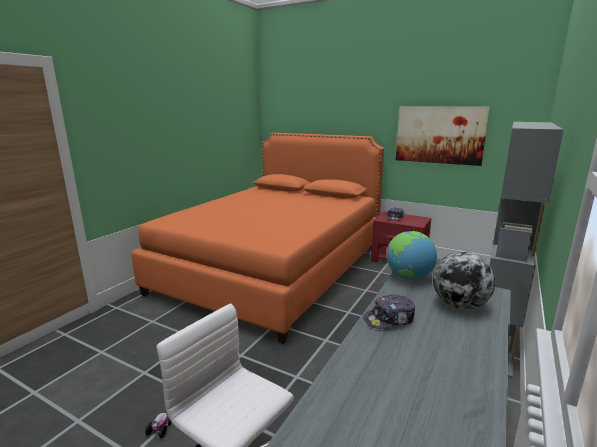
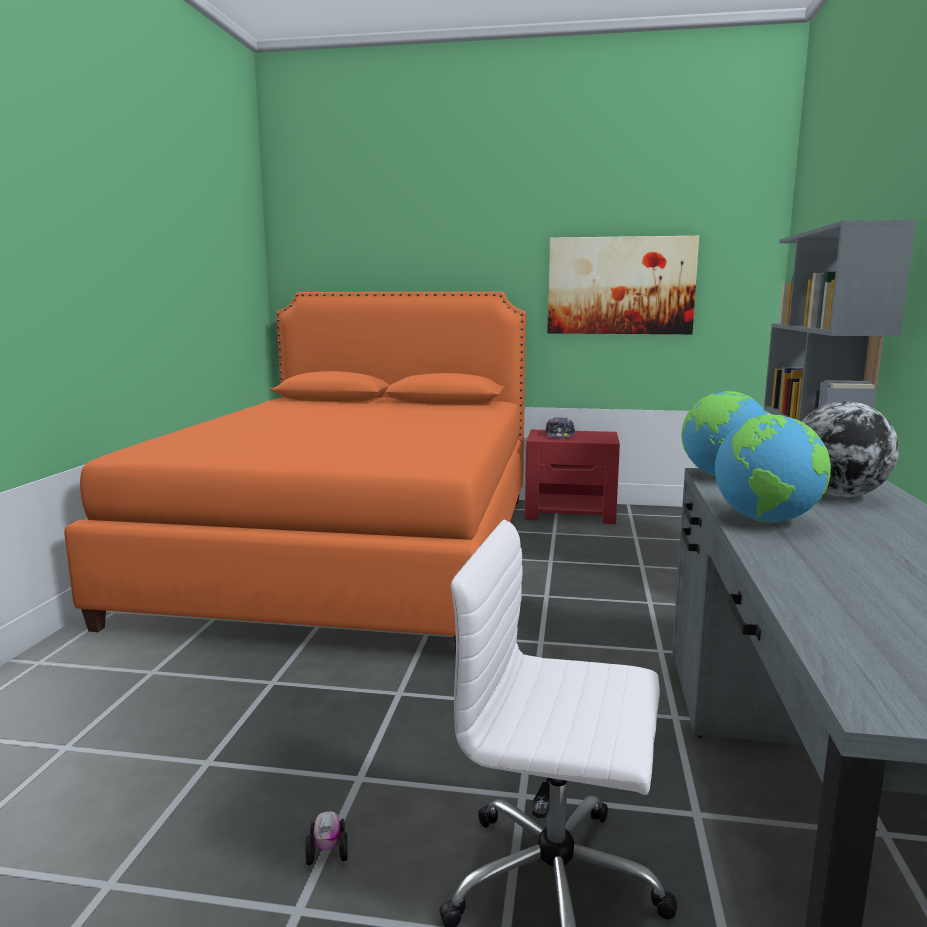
camera: 20 degrees left, 5 degrees down
cap [363,294,415,329] -> globe [715,415,831,523]

